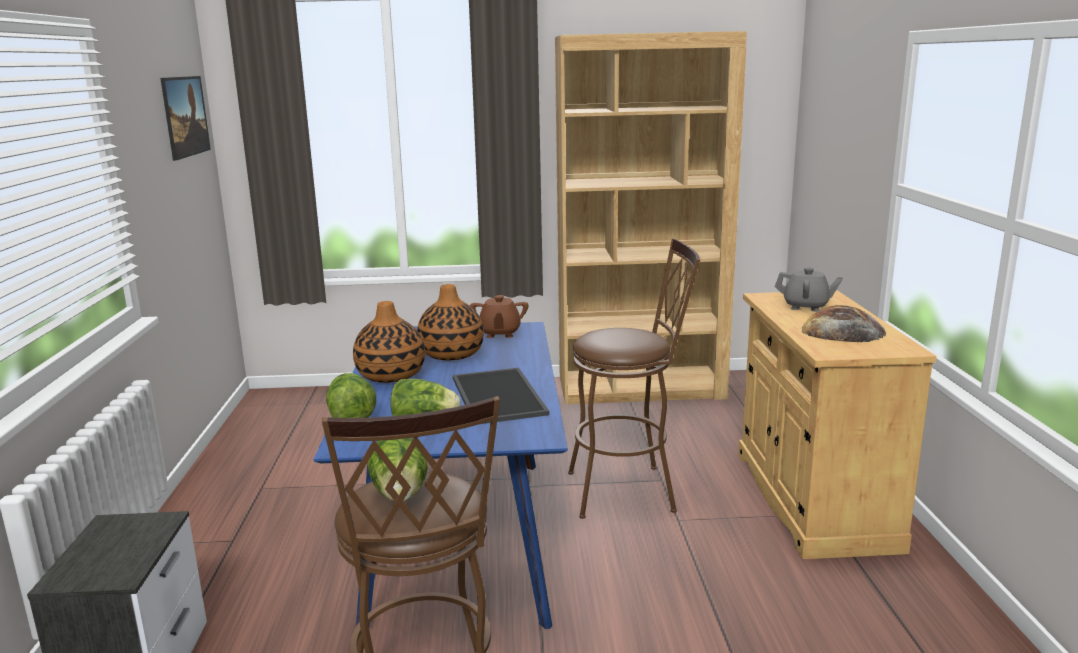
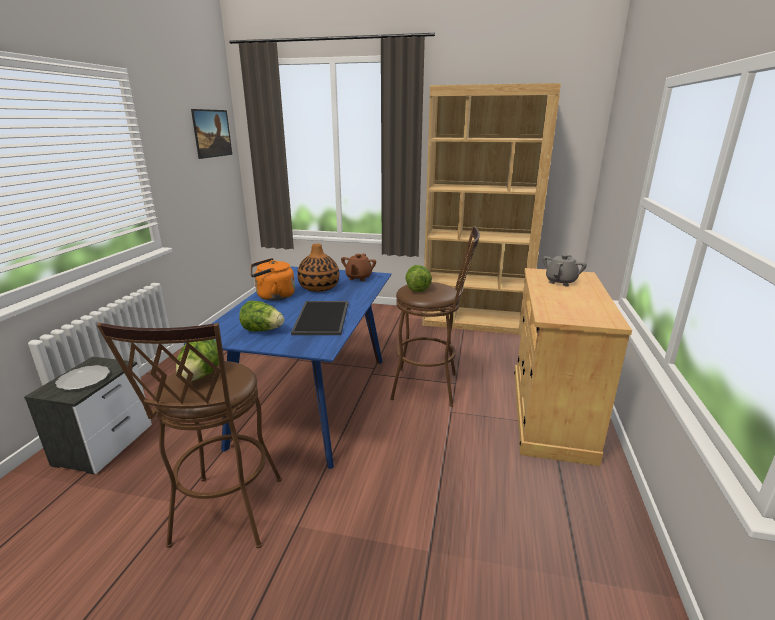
camera: 15 degrees right, 5 degrees up
lettuce [326,373,376,418] -> lettuce moved to [406,265,432,292]
vase [353,301,425,383] -> orange kettle [250,258,295,301]
grey teapot [775,267,843,312] -> grey teapot turned 90 degrees counterclockwise [543,254,587,286]
bread [802,305,886,342] -> none
none -> plate [55,365,110,390]

